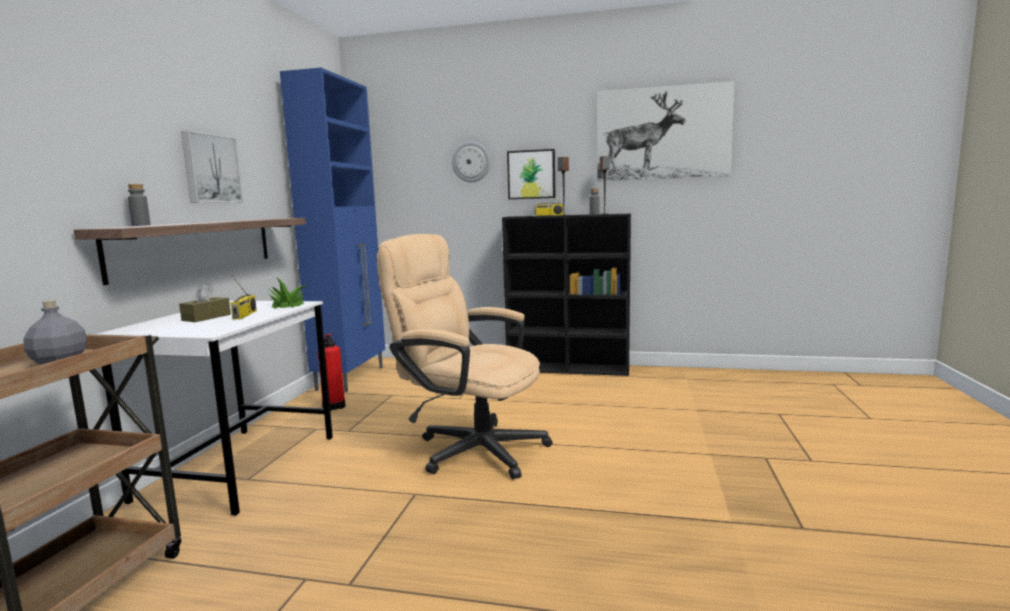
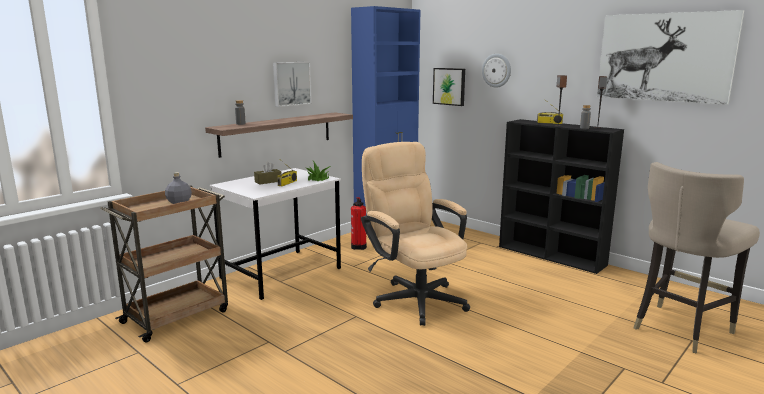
camera: 30 degrees right, 5 degrees up
picture [507,149,555,199] -> picture moved to [433,68,465,106]
none -> beige stool [633,162,760,354]

